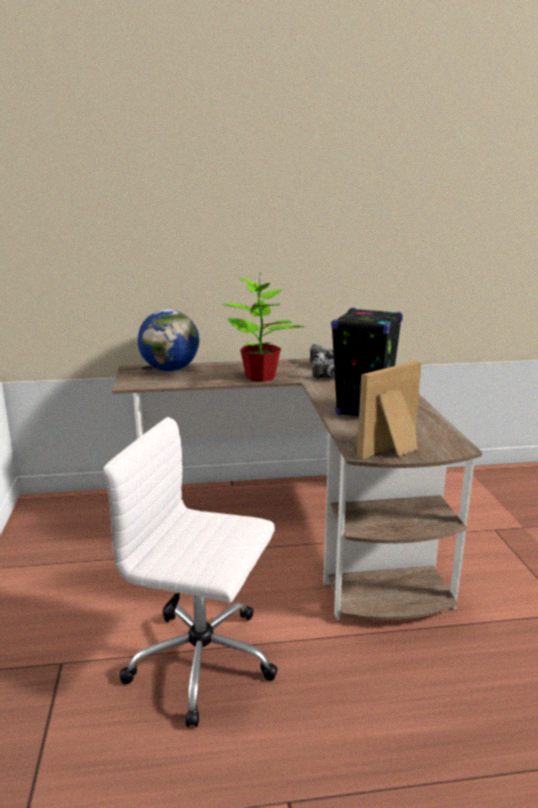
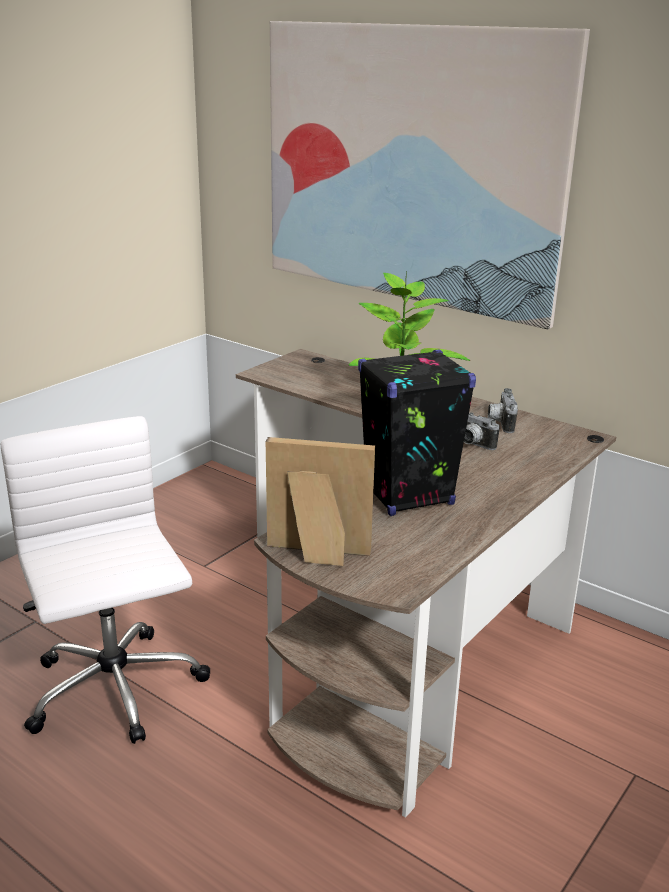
camera: 45 degrees right, 5 degrees up
globe [138,309,199,371] -> none
none -> picture [270,21,590,329]

